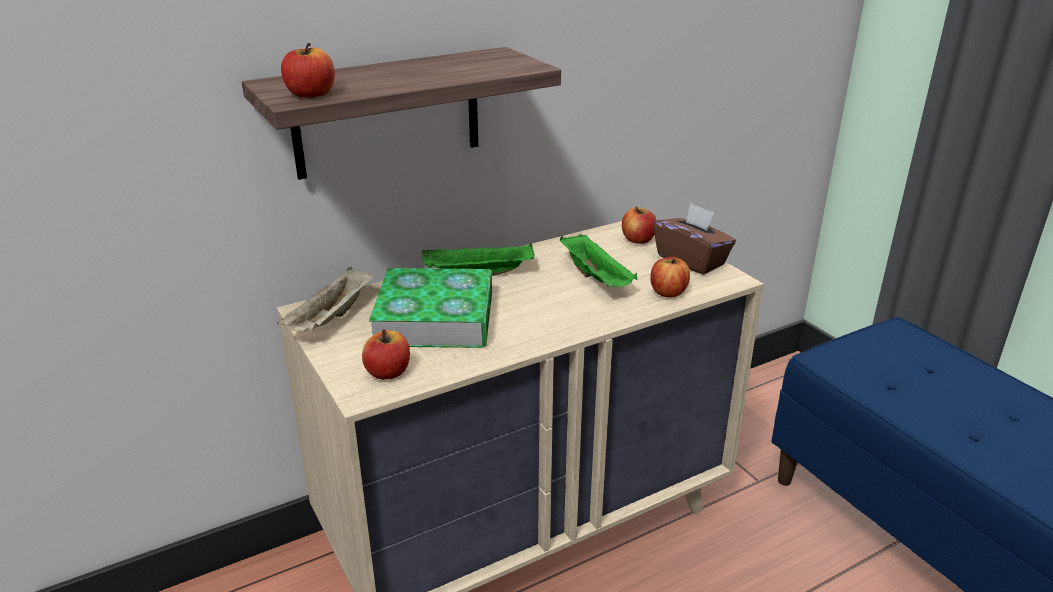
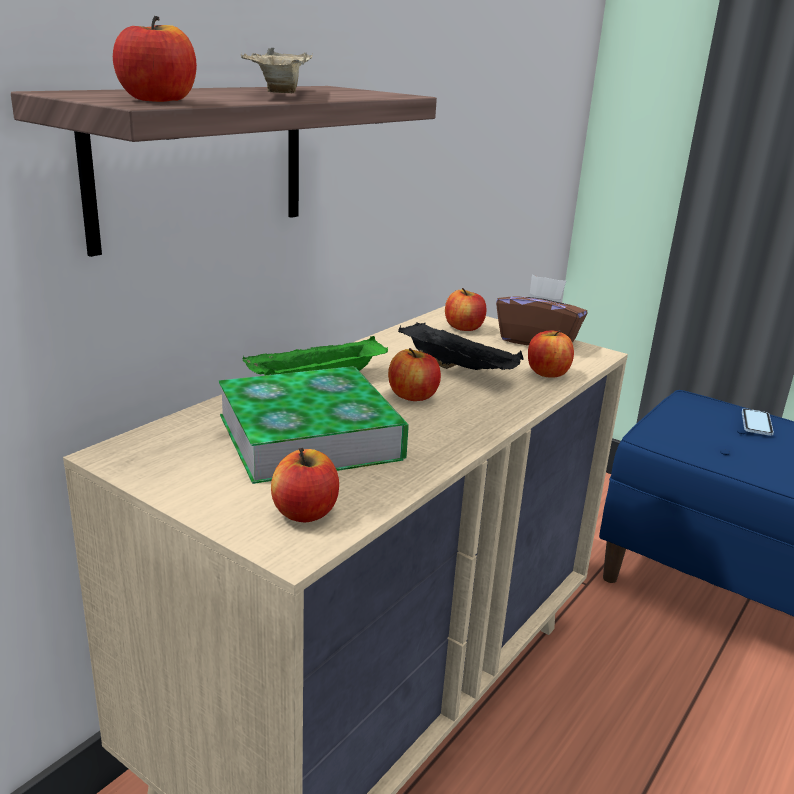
camera: 25 degrees left, 5 degrees down
beige tray [277,267,373,332] -> beige tray moved to [241,48,313,93]
green tray [560,234,637,287] -> black tray [398,322,524,370]
none -> apple [388,348,441,401]
none -> phone [742,408,774,436]

